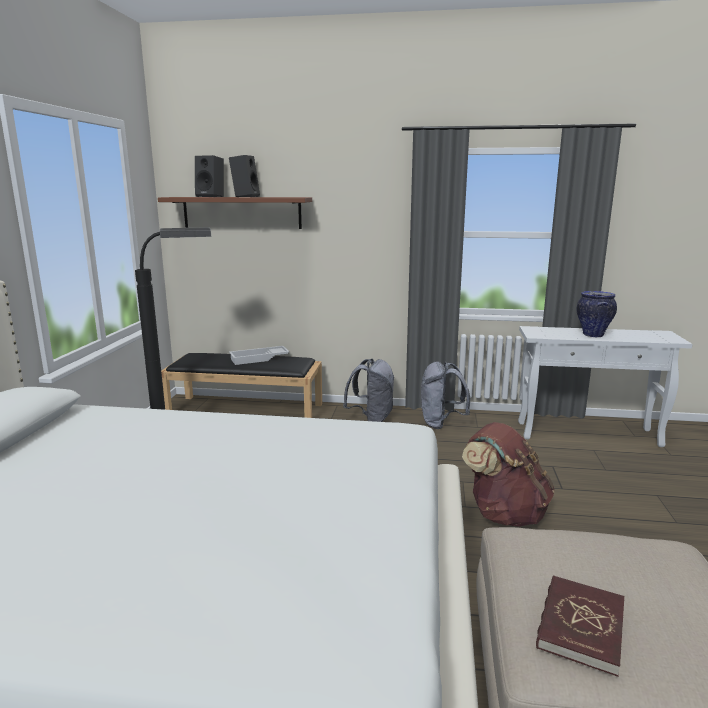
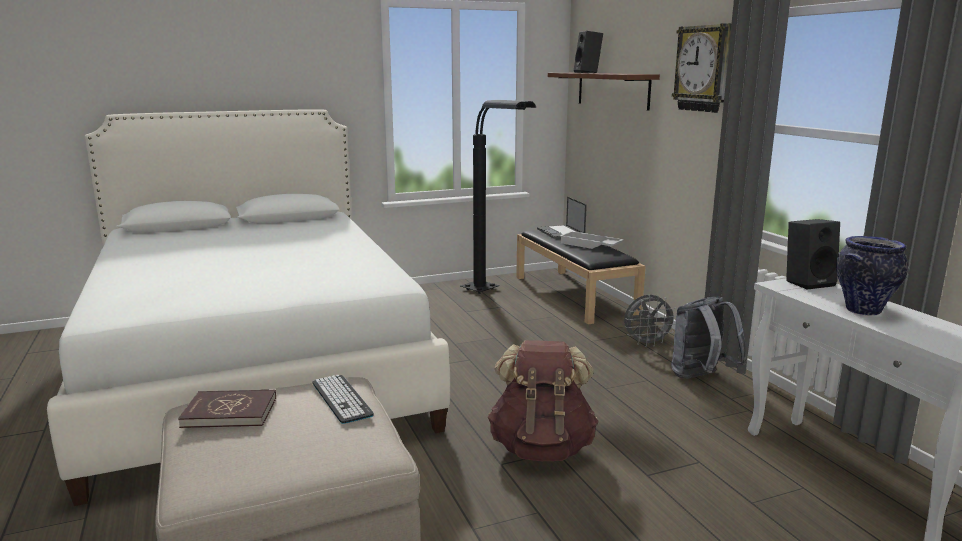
camera: 60 degrees right, 0 degrees up
black speaker [229,155,260,197] -> black speaker moved to [786,219,840,290]
grey backpack [343,359,395,422] -> grey fan [624,295,676,347]
none -> keyboard [312,375,374,424]
none -> laptop [537,197,587,239]
none -> wall clock [672,23,731,113]

